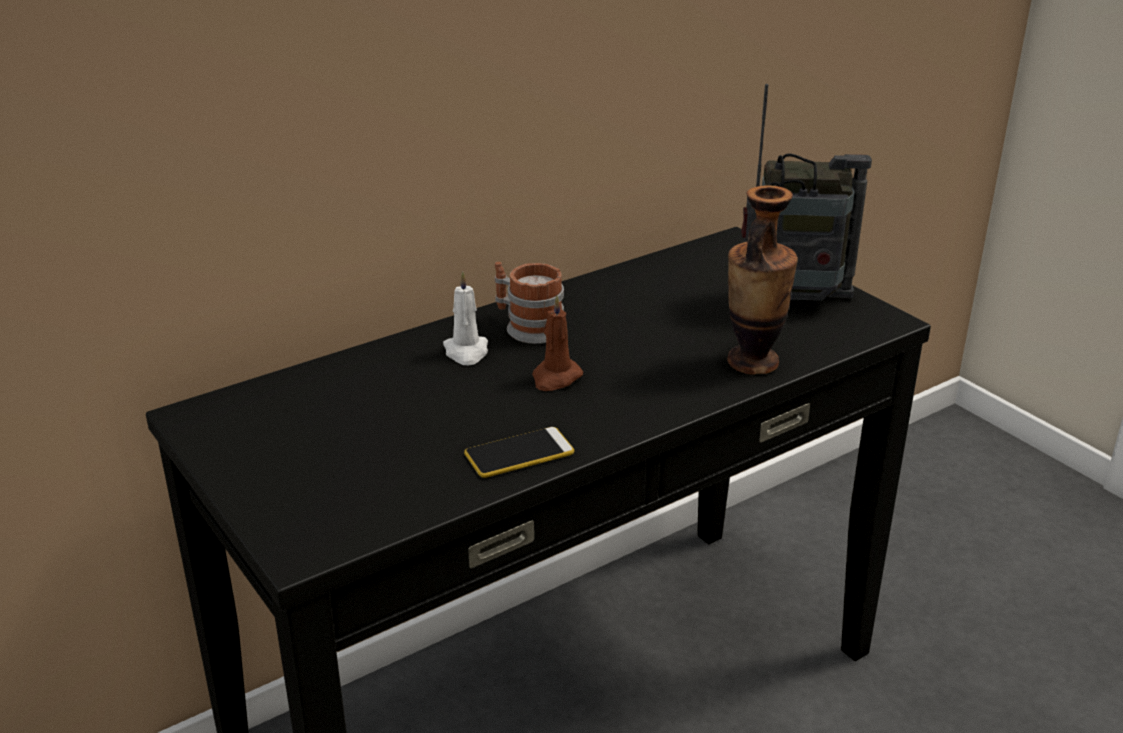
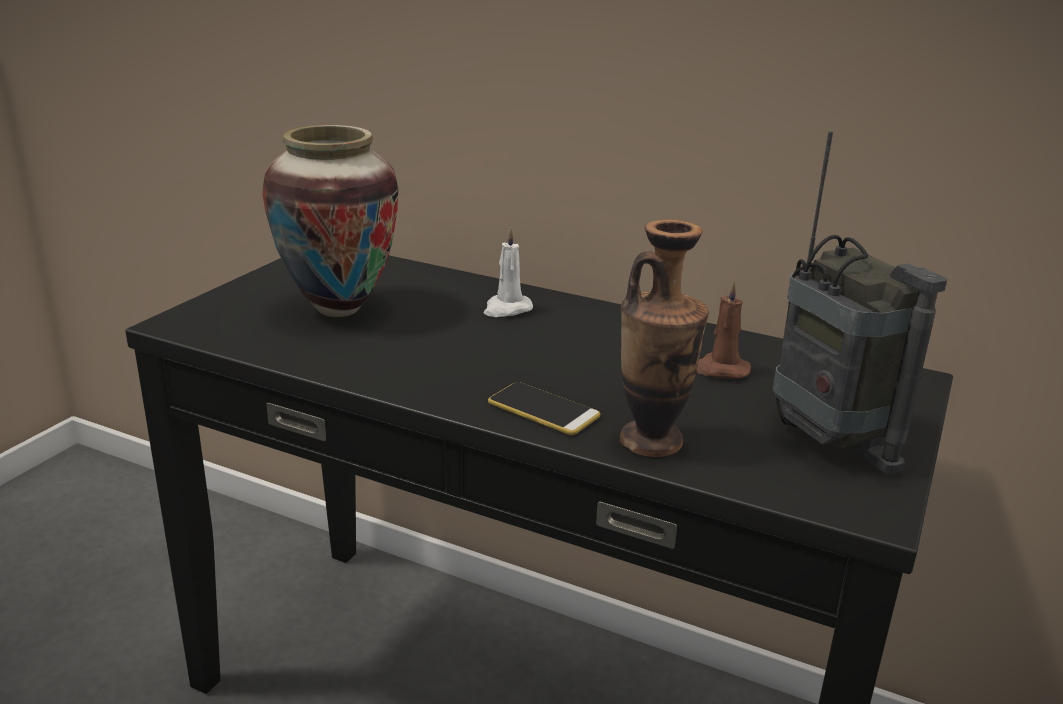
camera: 60 degrees right, 5 degrees down
phone [464,427,574,478] -> phone moved to [488,382,600,435]
mug [495,262,564,344] -> none
brown candle [532,295,583,391] -> brown candle moved to [696,280,751,379]
none -> vase [262,125,398,317]

